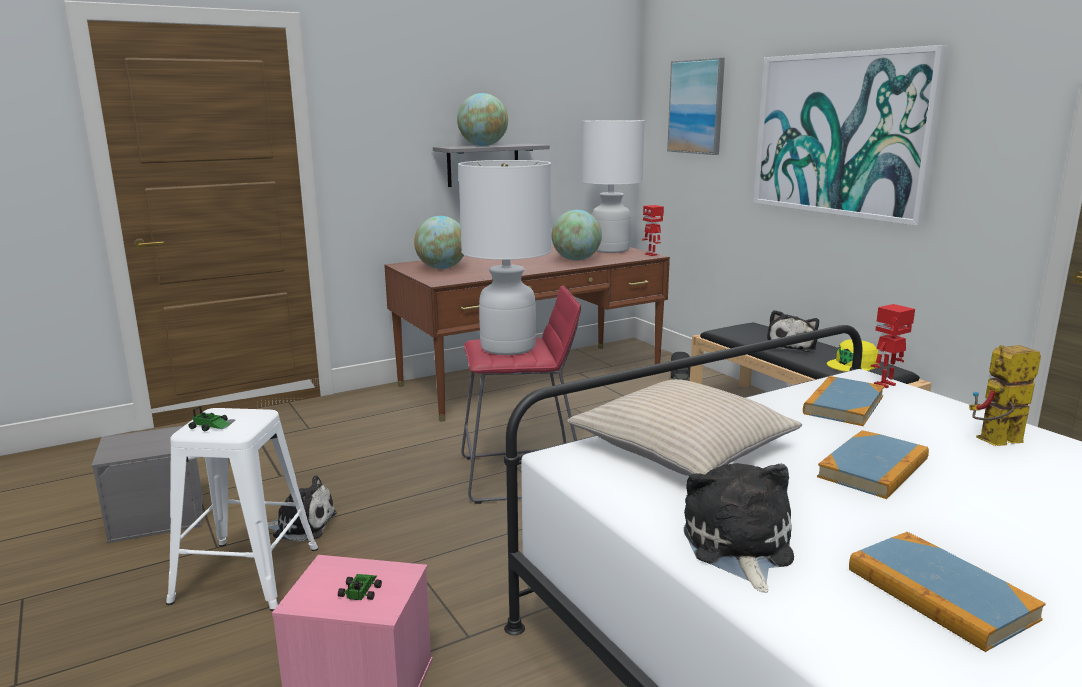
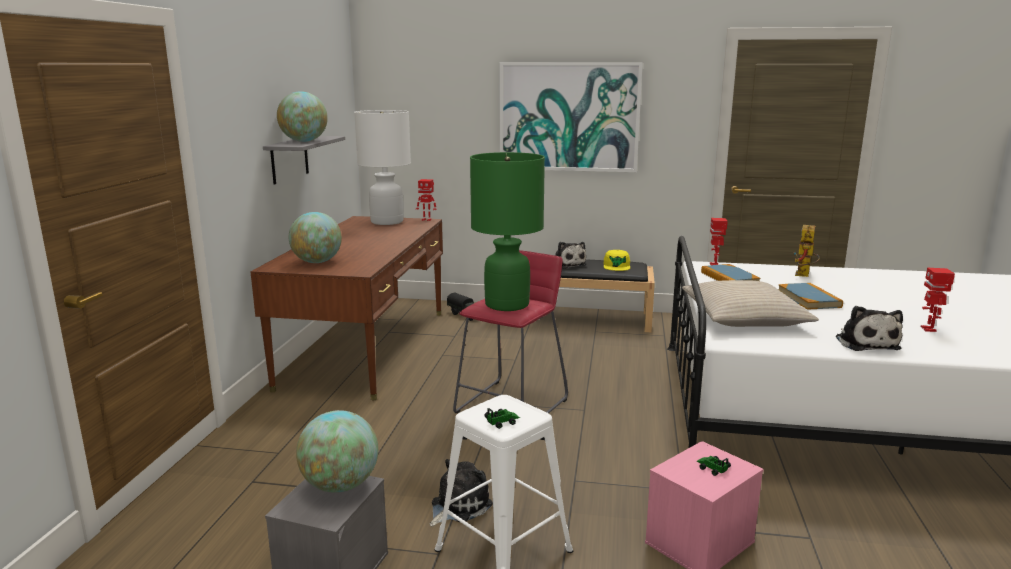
camera: 50 degrees left, 0 degrees up
white table lamp [458,160,551,355] -> green table lamp [470,152,545,311]
globe [551,210,602,261] -> globe moved to [296,410,378,493]
picture [667,58,725,155] -> none
plush toy [684,463,794,592] -> plush toy turned 135 degrees counterclockwise [835,306,903,351]
book [849,532,1046,652] -> toy robot [921,268,955,332]

